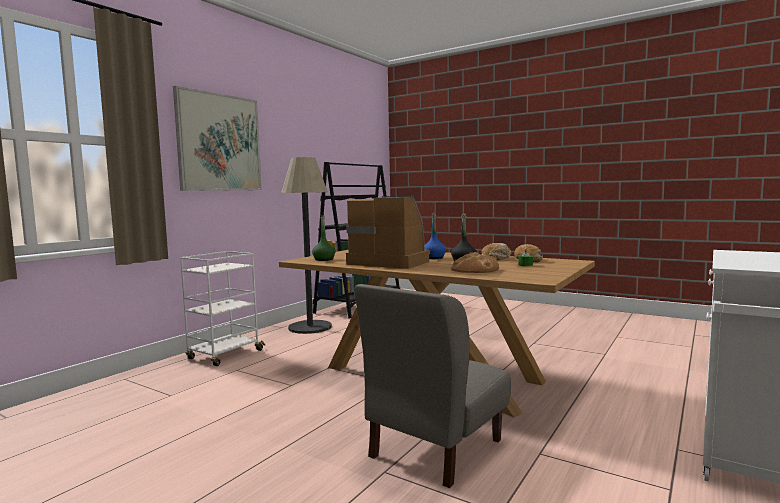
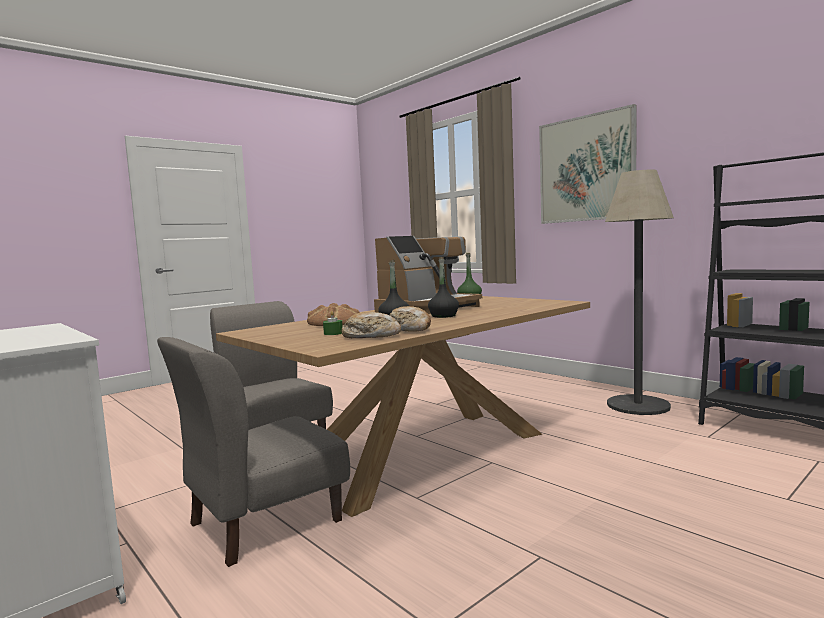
camera: 105 degrees right, 0 degrees up
white cart [180,251,265,366] -> none
blue bottle [425,213,446,259] -> black bottle [428,257,459,318]
none -> grey chair [157,337,350,567]

